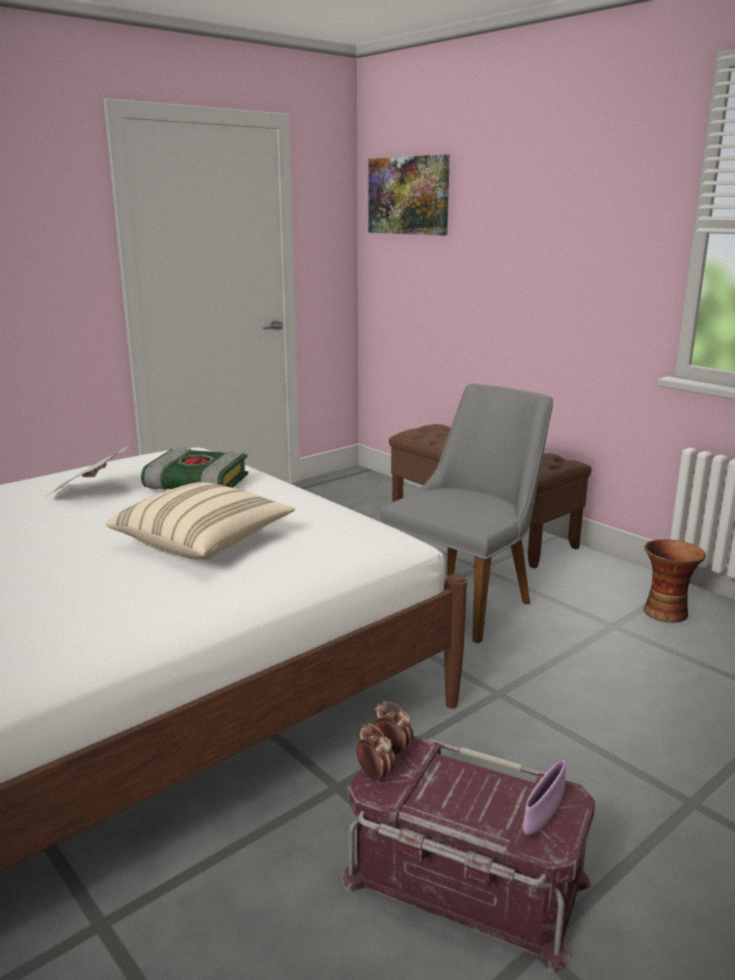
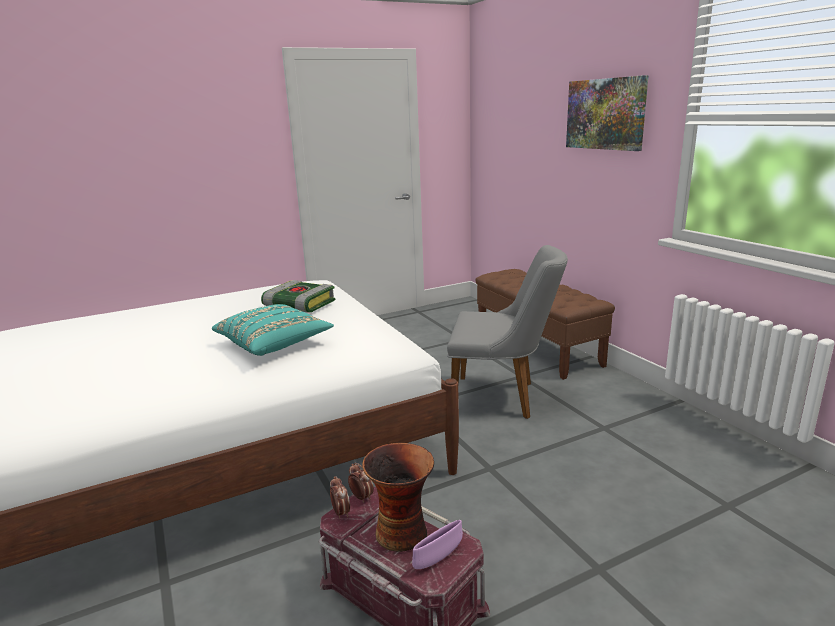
camera: 15 degrees right, 0 degrees up
newspaper [46,445,130,496] -> none
beige pillow [106,482,295,560] -> turquoise pillow [212,304,334,356]
picture [369,154,450,235] -> picture moved to [566,75,649,151]
grey chair [380,383,553,644] -> grey chair turned 45 degrees clockwise [447,245,568,419]
vase [644,539,706,623] -> vase moved to [362,443,434,552]

